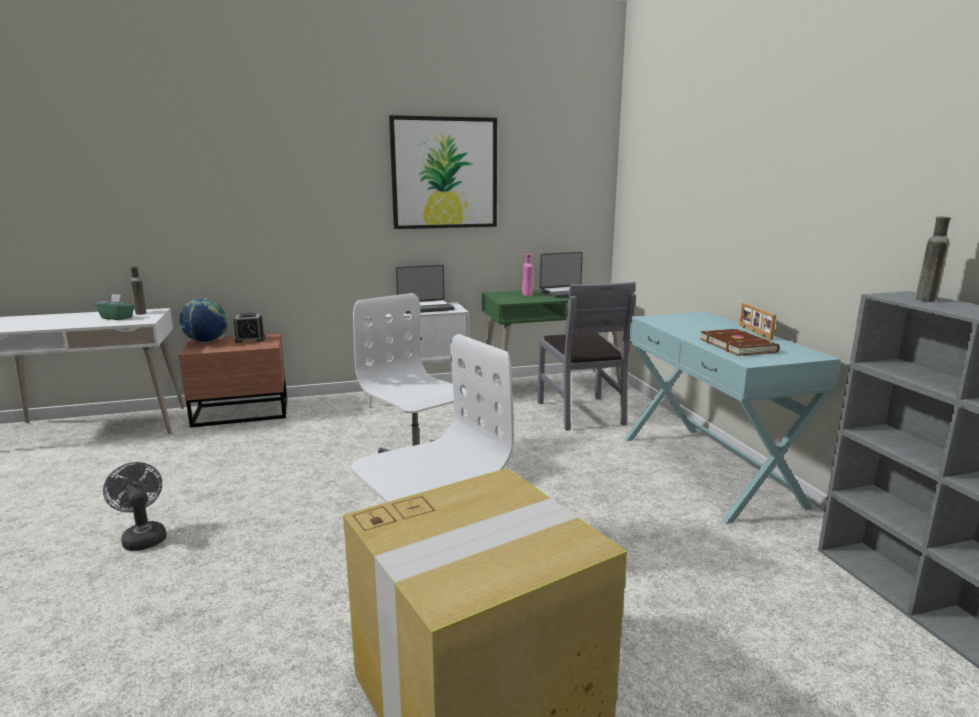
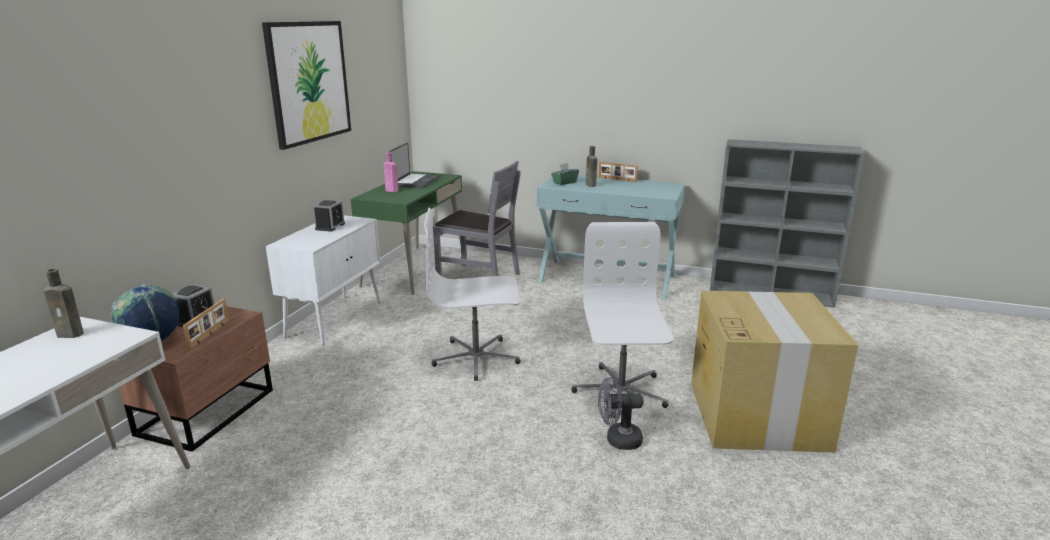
camera: 55 degrees left, 5 degrees up
green tissue box [95,294,134,320] -> green tissue box moved to [551,163,579,185]
grey fan [103,462,167,551] -> grey fan moved to [598,377,643,450]
laptop [396,265,455,314] -> alarm clock [313,200,345,232]
brown book [700,329,779,356] -> none
brown bottle [915,217,951,302] -> brown bottle moved to [586,146,597,187]
none -> picture frame [183,299,229,349]

